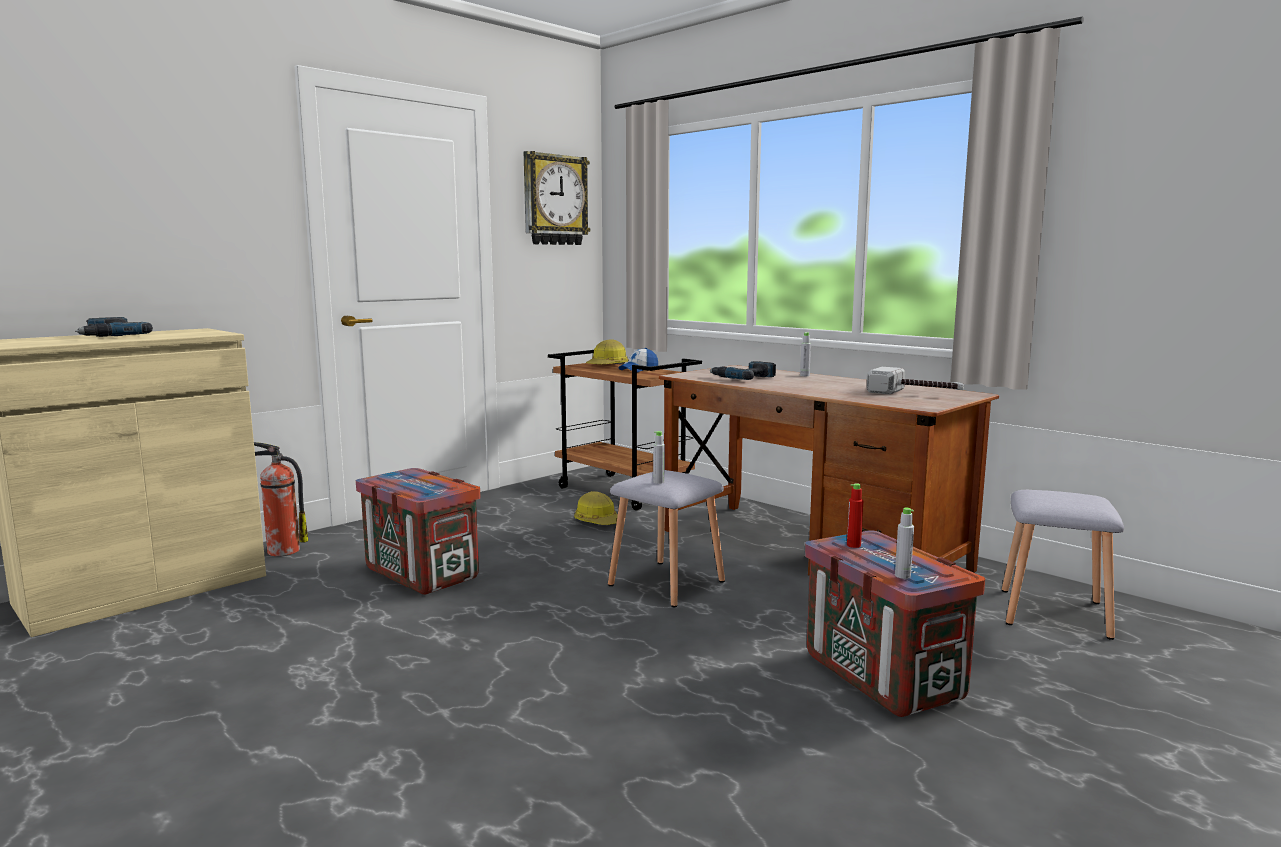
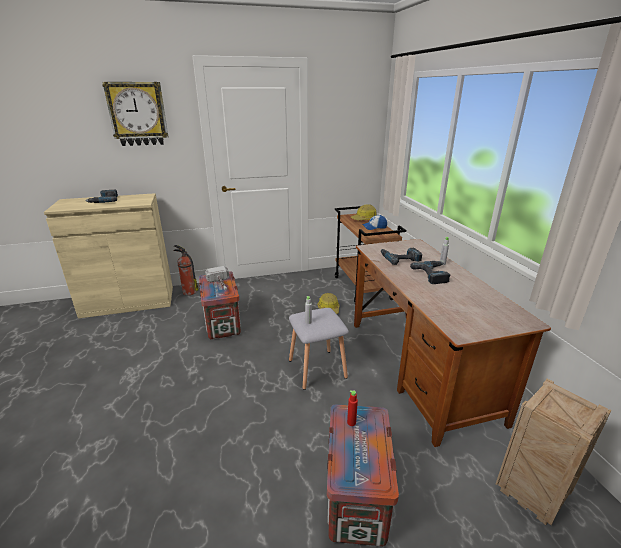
camera: 30 degrees right, 15 degrees up
wall clock [524,151,590,245] -> wall clock moved to [102,82,168,146]
hammer [867,367,964,394] -> hammer moved to [205,266,229,291]
grey bottle [895,507,914,579] -> none
grey stool [1002,490,1124,640] -> crate [496,379,612,525]
none -> power drill [410,261,451,284]

